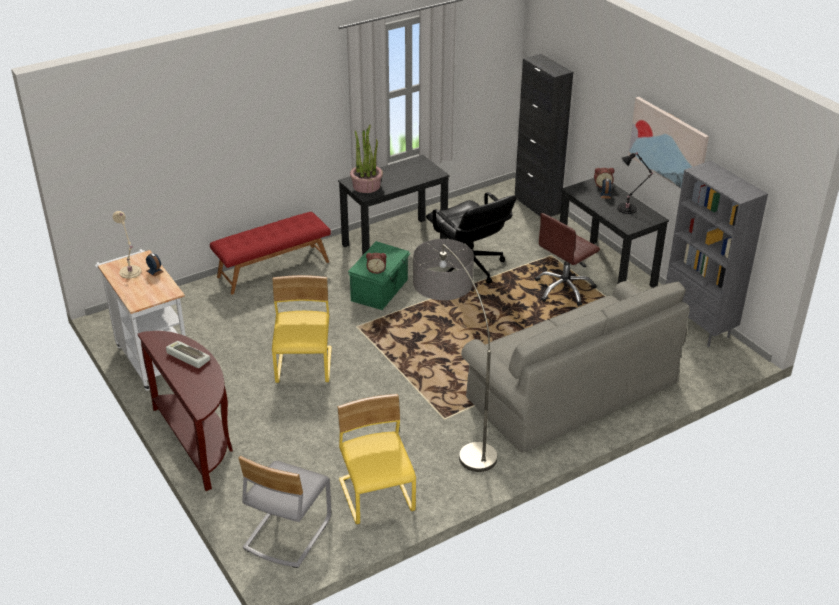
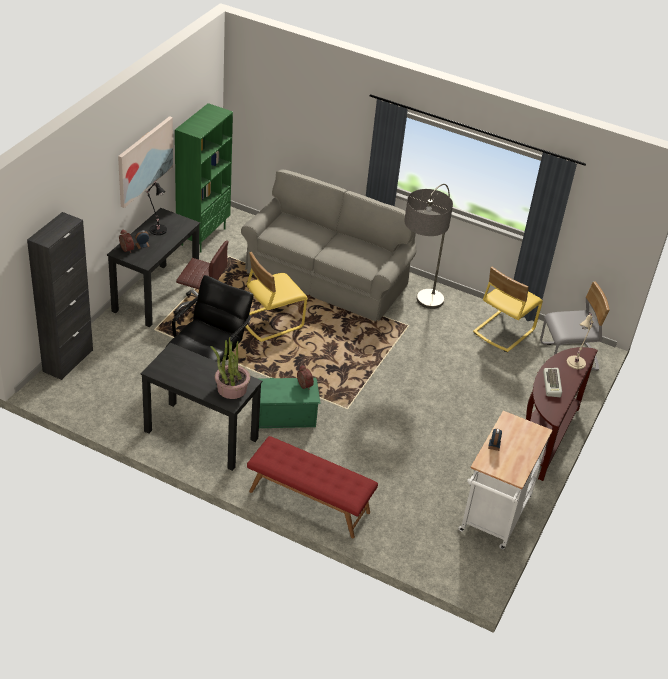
camera: 125 degrees left, 5 degrees up
beige table lamp [113,211,142,279] -> beige table lamp moved to [567,313,593,369]
yellow chair [272,275,332,383] -> yellow chair moved to [246,252,308,342]
grey bookcase [666,161,768,347] -> green bookcase [175,103,233,253]

